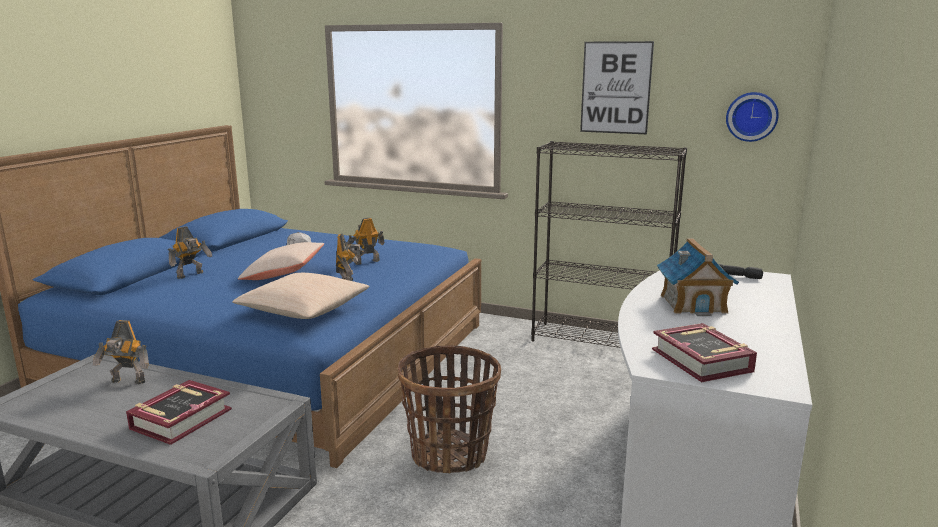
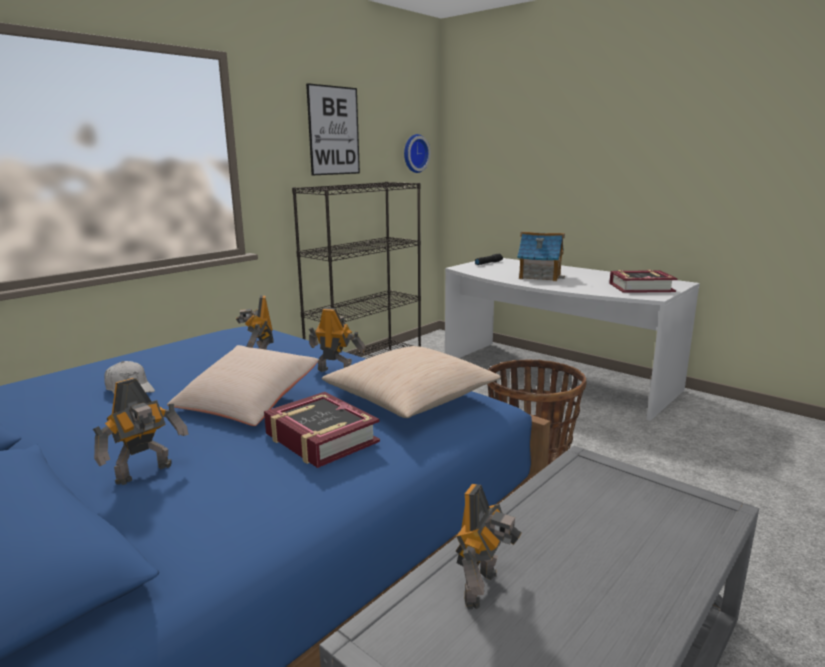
camera: 70 degrees left, 0 degrees up
book [126,380,232,445] -> book moved to [264,392,380,468]
toy robot [168,226,212,279] -> toy robot turned 75 degrees clockwise [93,378,189,485]

